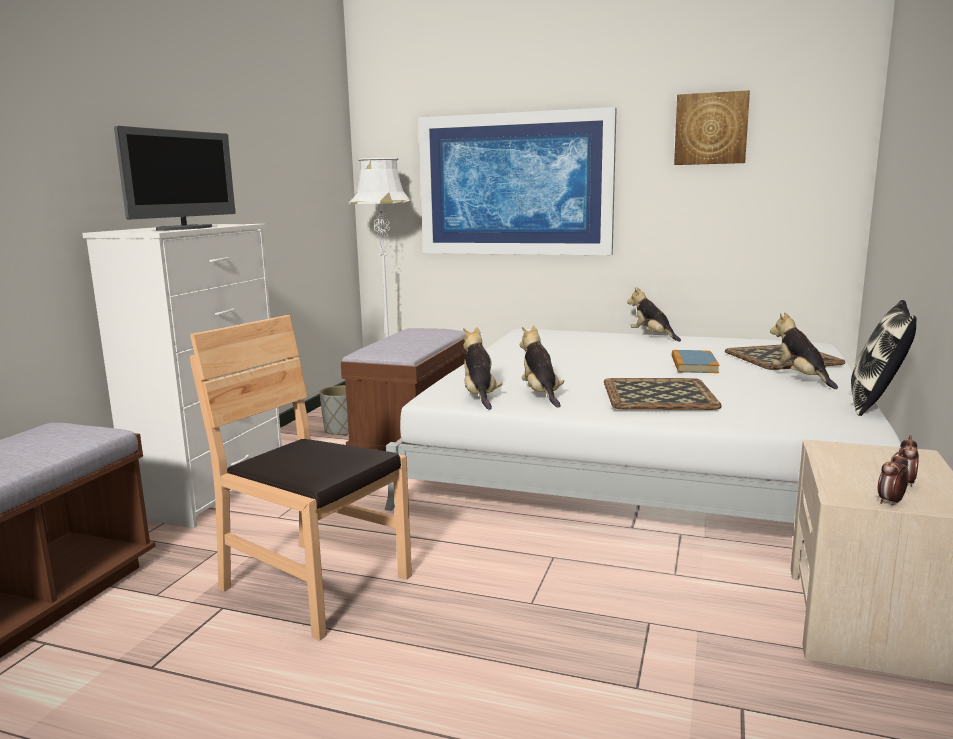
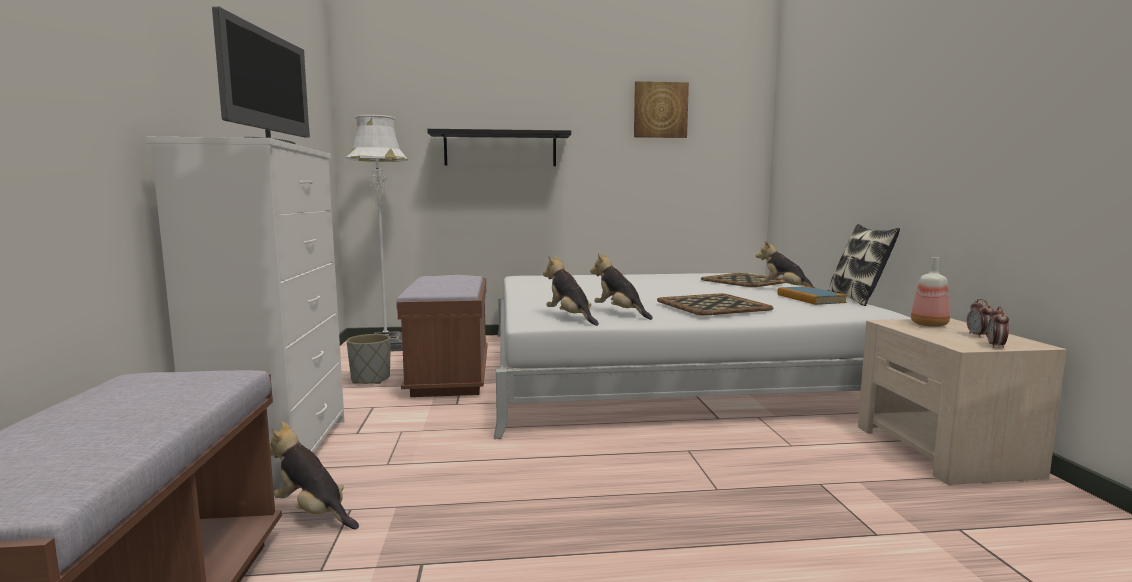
camera: 25 degrees left, 5 degrees down
brown chair [190,315,412,641] -> none
picture [418,107,617,255] -> black shelf [427,129,571,166]
plush toy [627,287,681,342] -> plush toy moved to [270,421,359,529]
book [672,350,720,373] -> book moved to [777,286,847,305]
none -> bottle [911,257,950,327]

